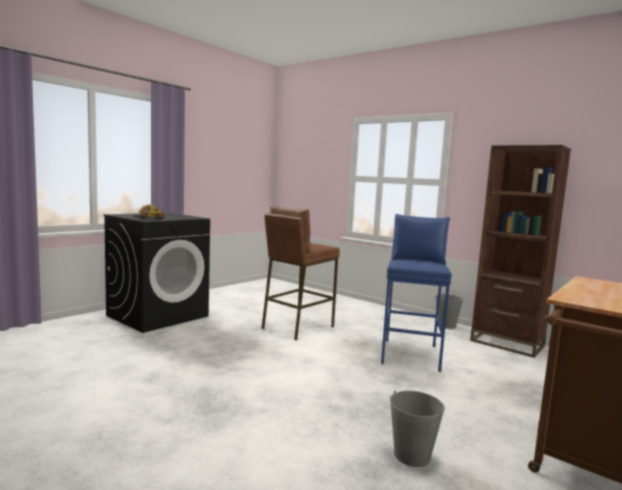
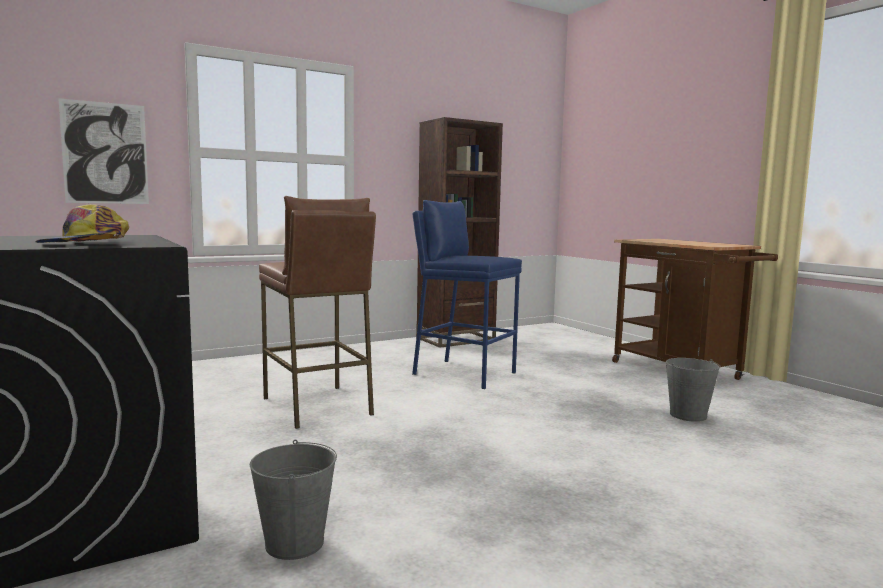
camera: 70 degrees left, 0 degrees up
grey bucket [435,294,464,329] -> grey bucket moved to [250,440,337,560]
none -> picture [58,98,149,204]

